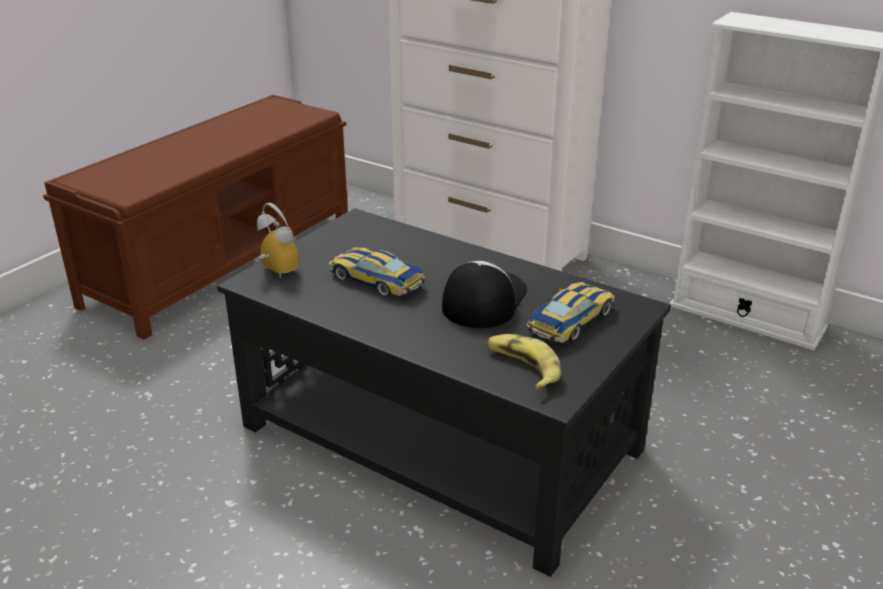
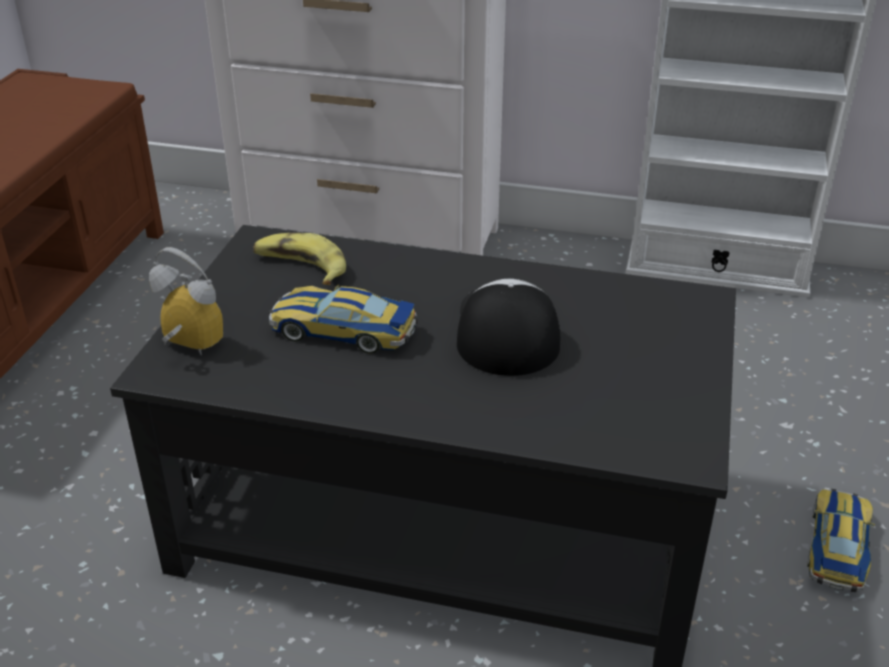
camera: 20 degrees left, 5 degrees up
banana [486,334,561,390] -> banana moved to [253,233,346,285]
toy car [527,282,615,344] -> toy car moved to [807,489,875,592]

